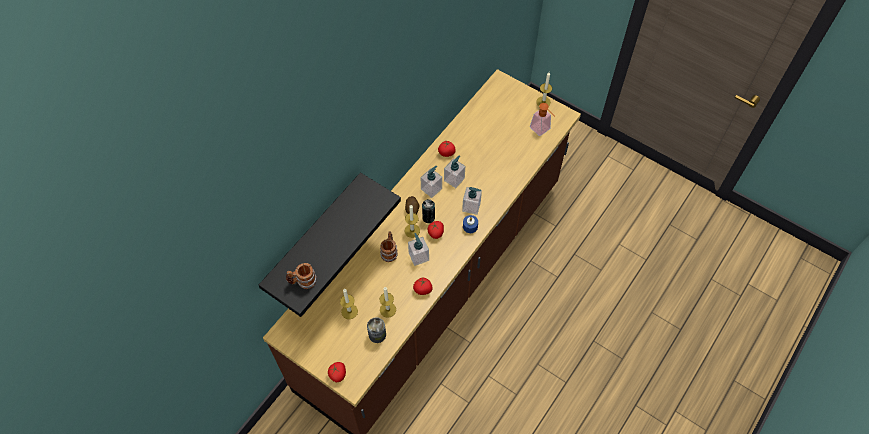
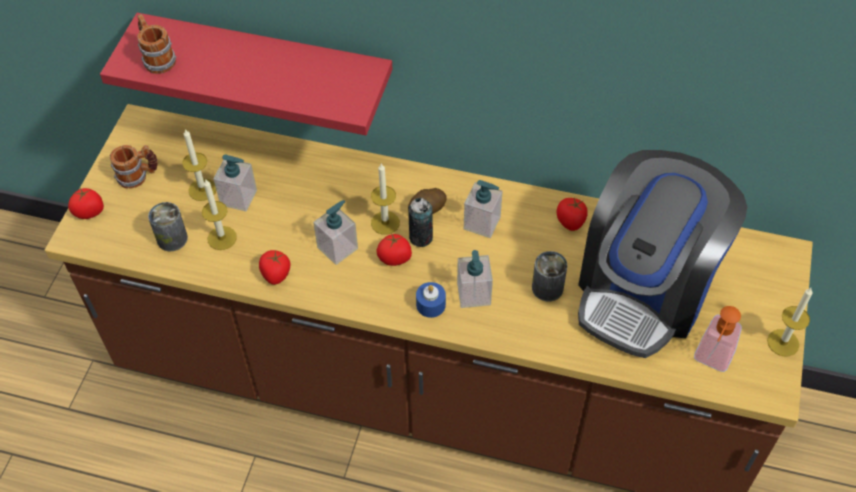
camera: 70 degrees right, 5 degrees down
black shelf [259,172,401,317] -> red shelf [100,13,393,135]
mug [380,231,398,262] -> mug moved to [110,145,158,189]
soap dispenser [444,155,465,188] -> soap dispenser moved to [213,154,257,211]
none -> can [532,251,567,301]
none -> coffee machine [578,150,747,358]

